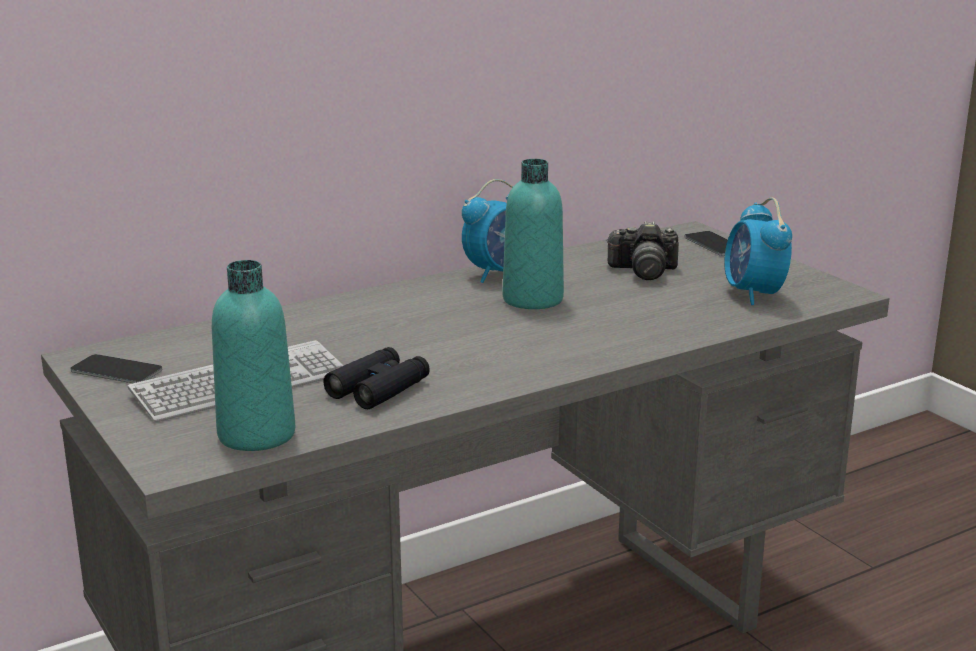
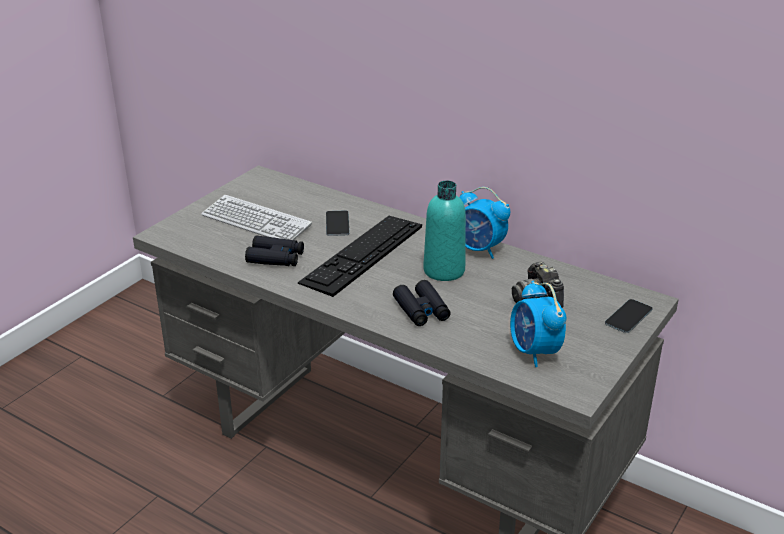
camera: 65 degrees right, 10 degrees up
phone [71,354,162,383] -> phone moved to [326,210,350,236]
turquoise bottle [212,260,296,451] -> none
alarm clock [724,197,792,305] -> alarm clock turned 75 degrees counterclockwise [510,281,566,367]
none -> keyboard [298,216,422,297]
none -> black binoculars [393,280,451,326]

